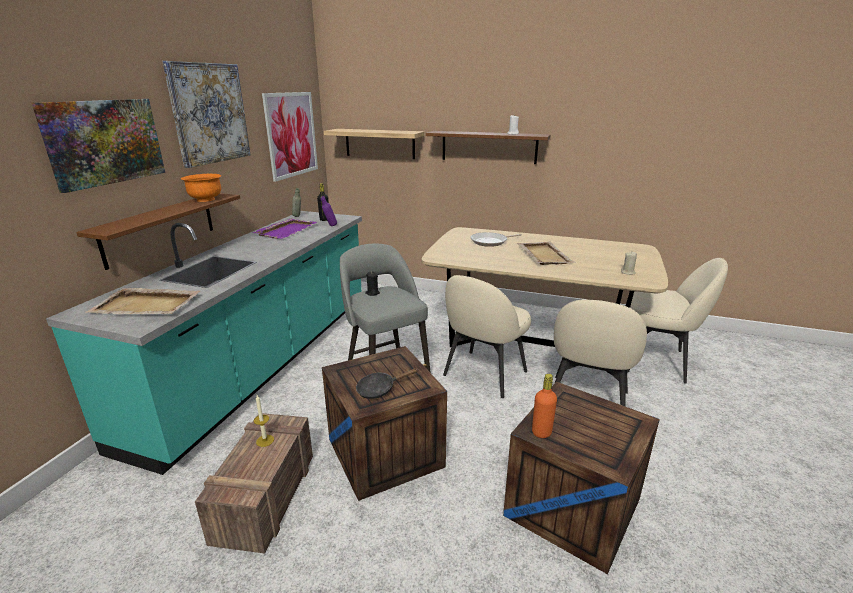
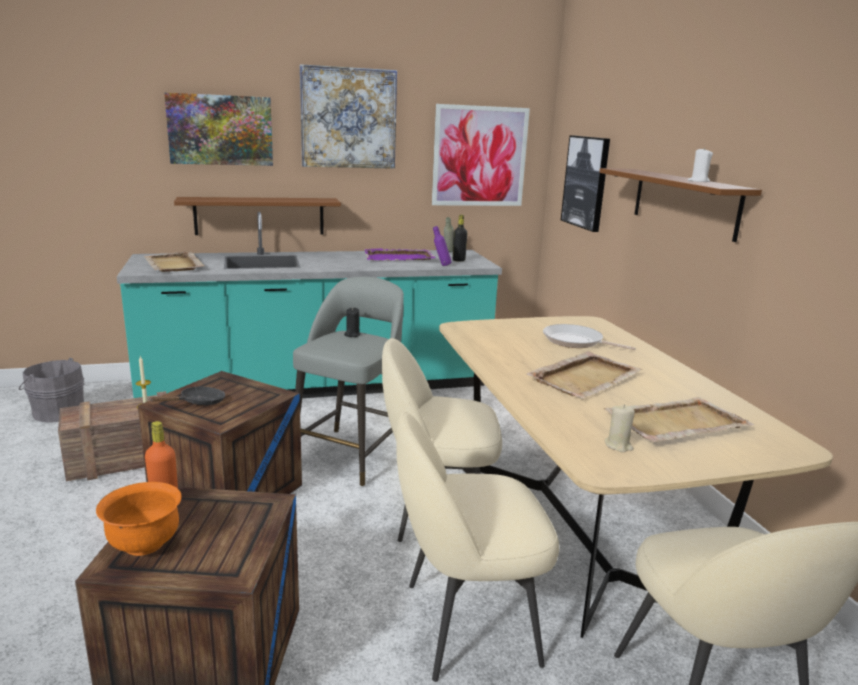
camera: 55 degrees right, 5 degrees down
orange bowl [181,174,221,202] -> orange bowl moved to [96,482,182,556]
shelf [324,129,424,159] -> picture [561,135,610,232]
black frying pan [356,368,419,399] -> black frying pan turned 105 degrees clockwise [149,387,225,405]
none -> grey bucket [19,358,84,423]
none -> beige tray [603,397,755,442]

